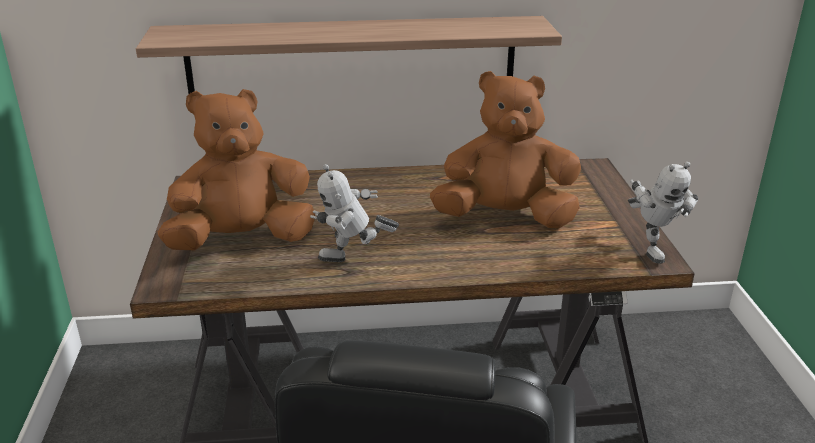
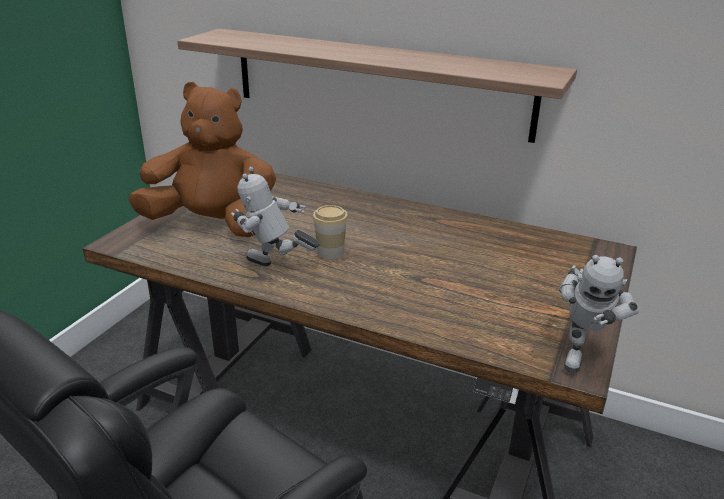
camera: 30 degrees right, 0 degrees up
brown plush toy [430,71,581,228] -> none
none -> cup [312,205,348,259]

